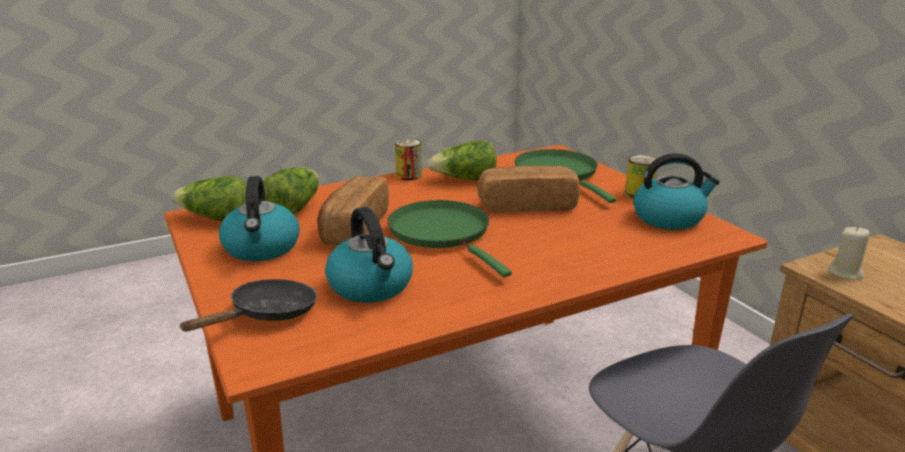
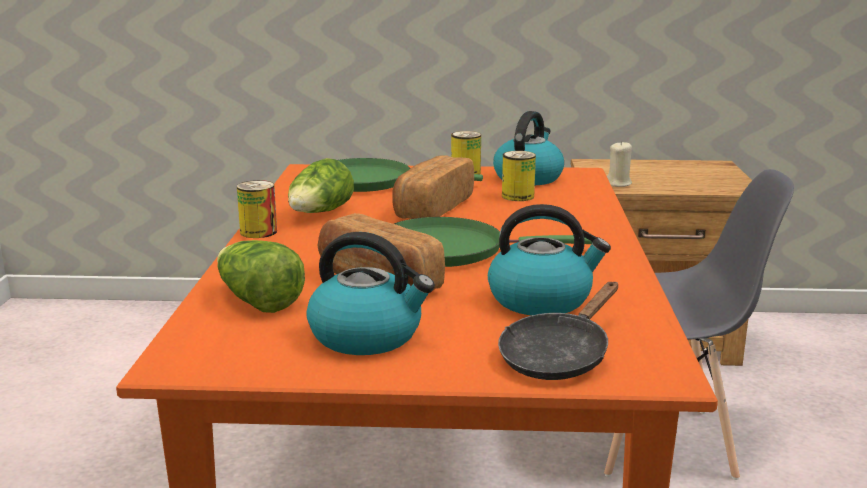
camera: 60 degrees left, 5 degrees down
lettuce [172,176,247,221] -> none
black frying pan [179,279,317,332] -> black frying pan turned 120 degrees counterclockwise [498,282,618,380]
none -> can [502,151,536,201]

